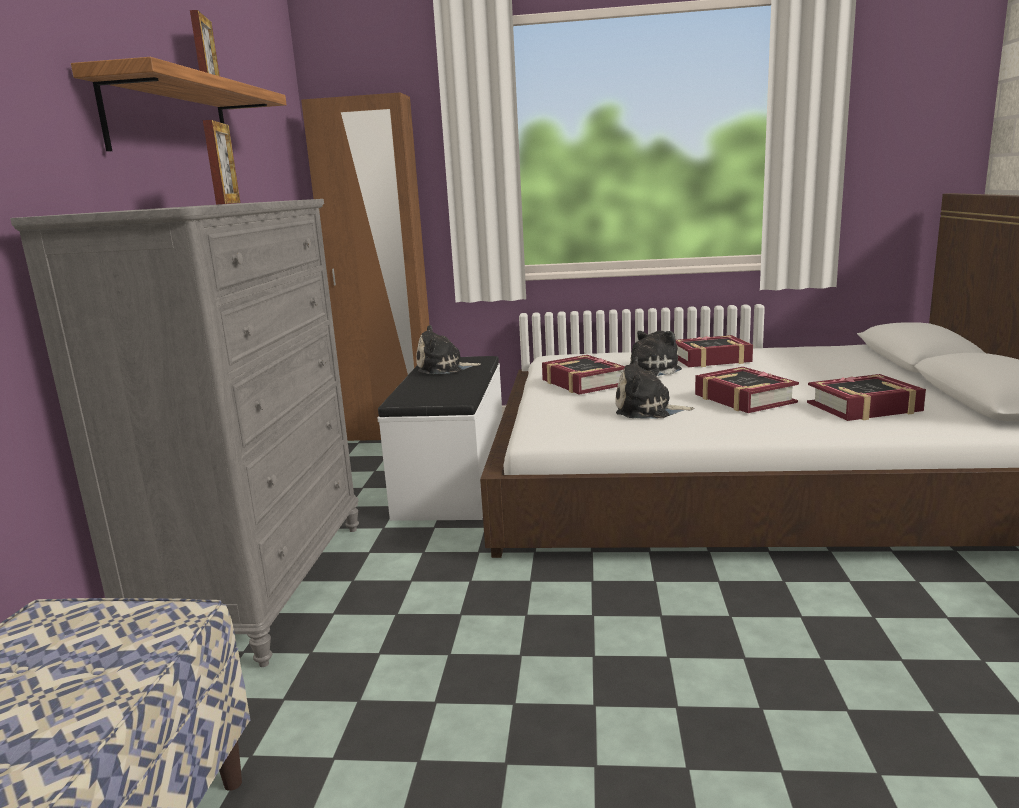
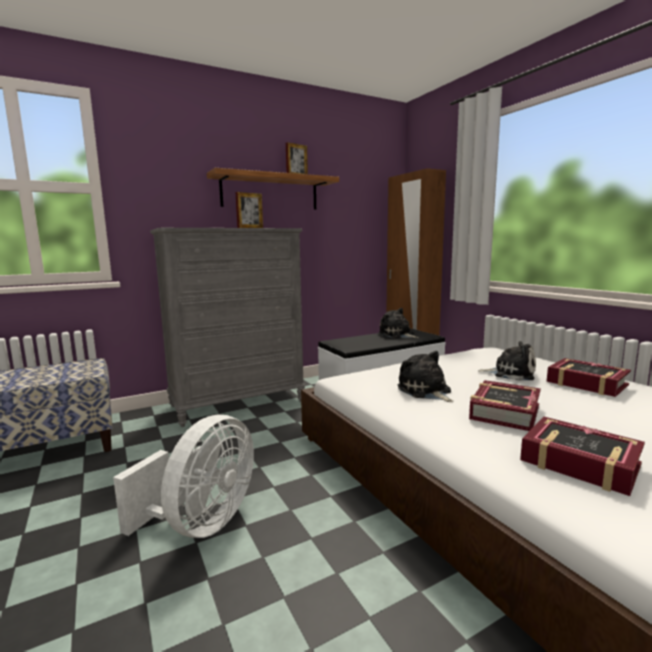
camera: 55 degrees right, 5 degrees down
book [542,355,625,395] -> none
none -> white fan [113,415,254,538]

